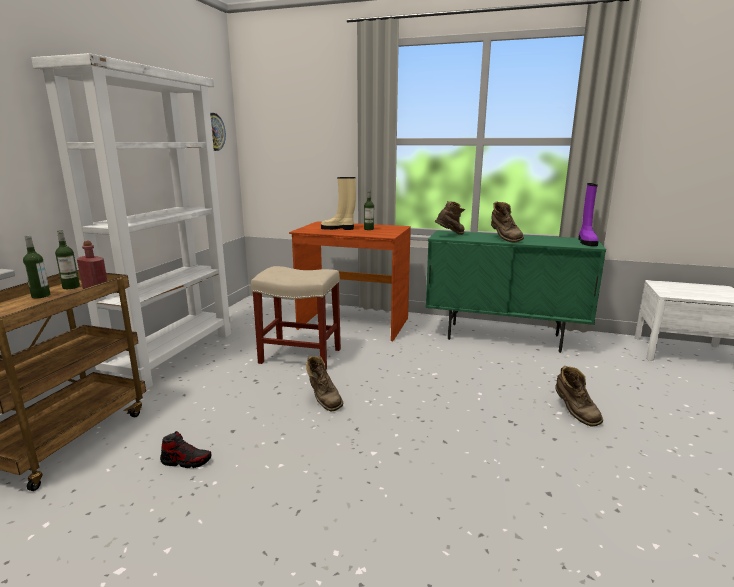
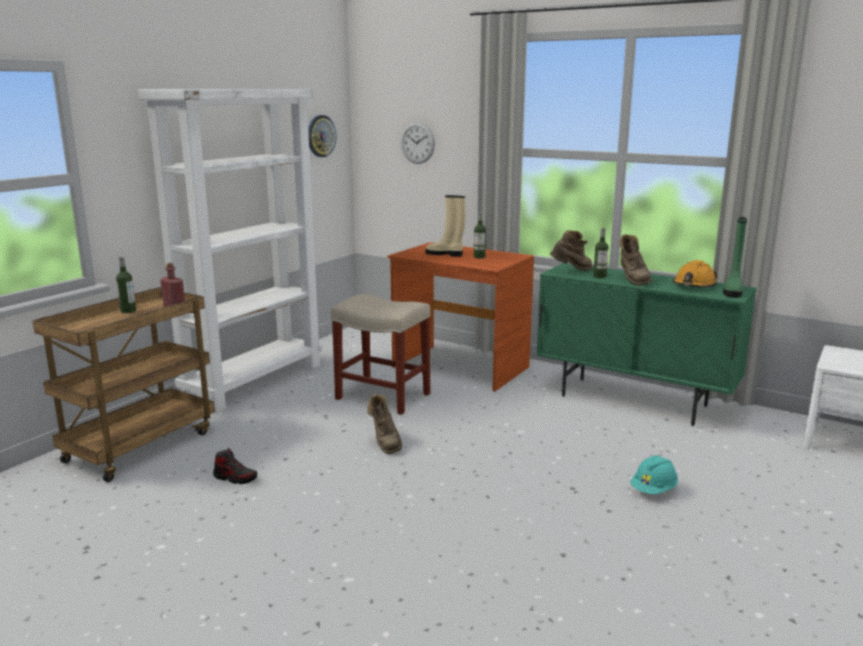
camera: 15 degrees right, 0 degrees up
bottle [55,230,80,289] -> bottle moved to [593,228,609,278]
brown boot [555,366,603,427] -> turquoise hard hat [630,455,678,494]
purple boot [578,183,599,246] -> green boot [723,217,747,298]
none -> wall clock [401,122,435,164]
none -> orange hard hat [673,260,718,287]

